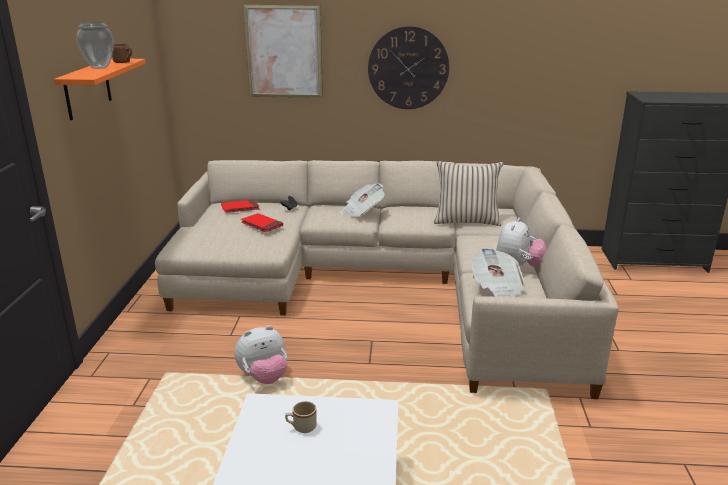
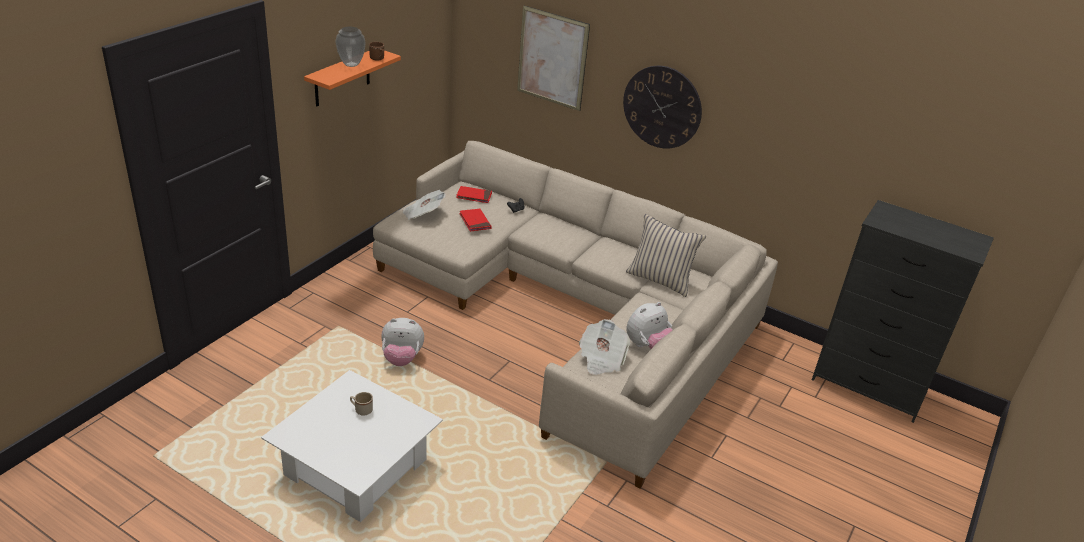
camera: 25 degrees right, 10 degrees up
newspaper [340,183,385,217] -> newspaper moved to [402,190,446,220]

